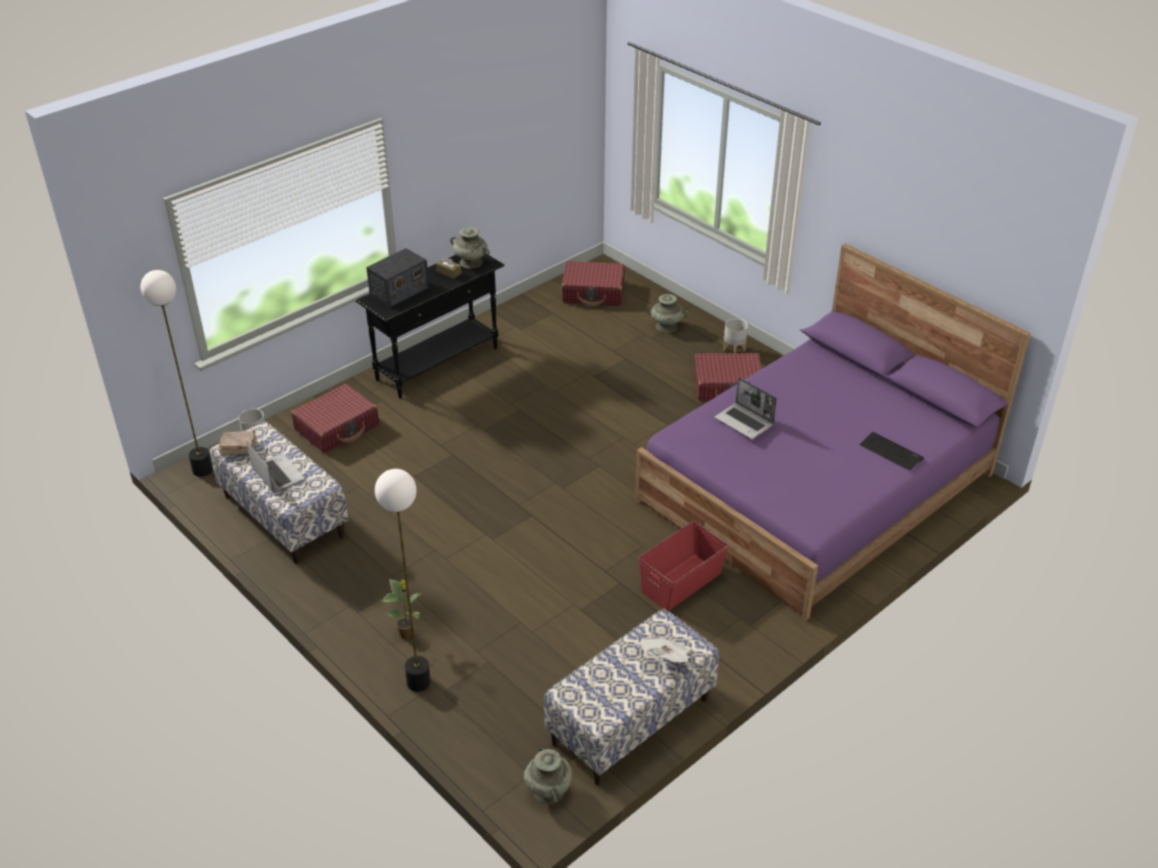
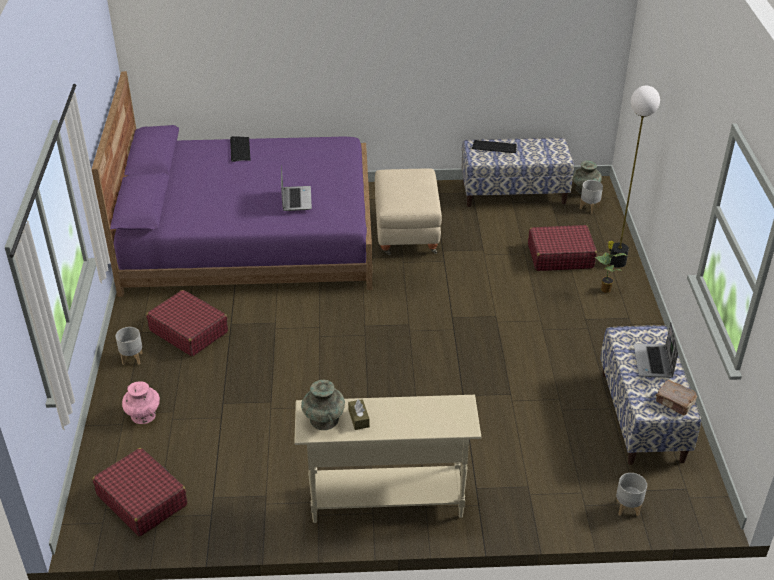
camera: 140 degrees left, 0 degrees up
floor lamp [141,270,213,477] -> none
red suitcase [291,384,379,453] -> red suitcase moved to [528,225,597,271]
black console table [356,253,504,398] -> beige console table [294,395,482,523]
radio [366,248,429,308] -> none
red storage box [639,521,728,611] -> beige ottoman [375,168,442,255]
newspaper [640,637,691,663] -> keyboard [472,140,517,153]
turquoise vase [646,294,689,333] -> pink vase [122,382,160,424]
none -> grey planter [580,180,603,214]

